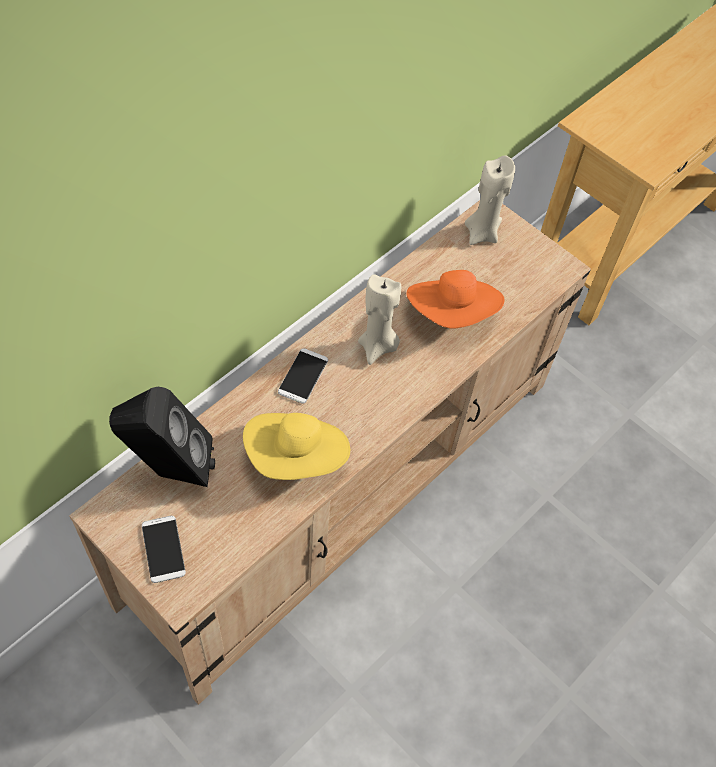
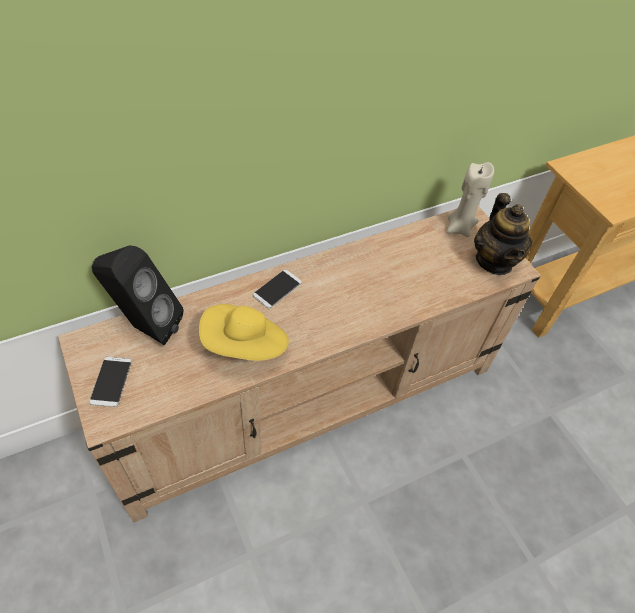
camera: 20 degrees right, 5 degrees down
beige candle [358,274,401,365] -> none
orange hat [406,270,505,329] -> none
none -> teapot [474,193,532,275]

